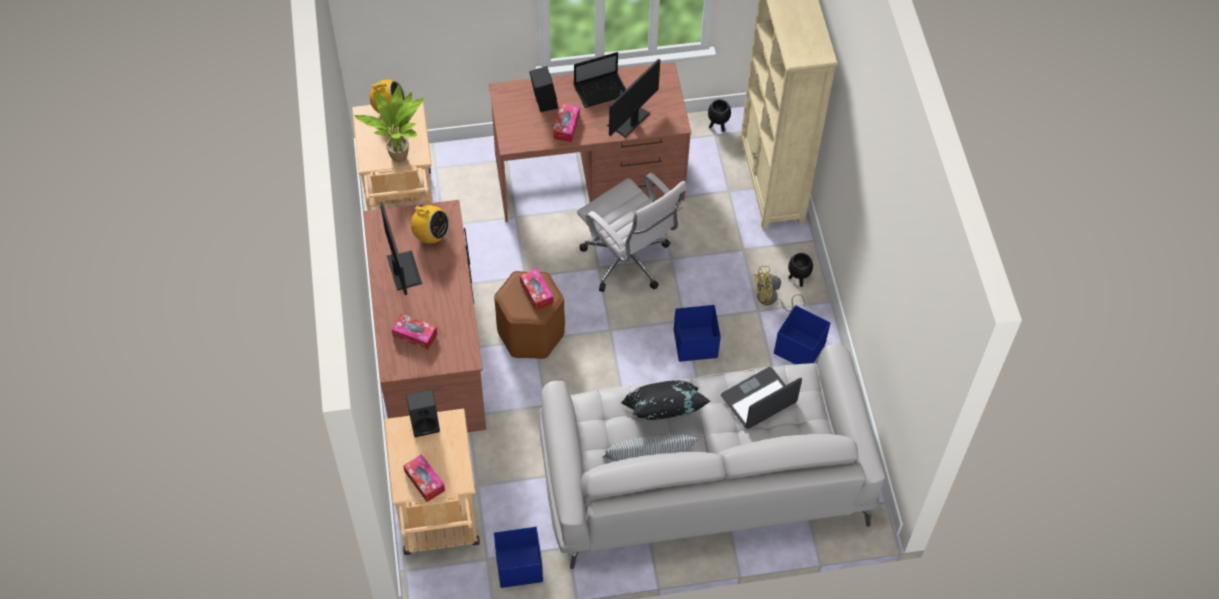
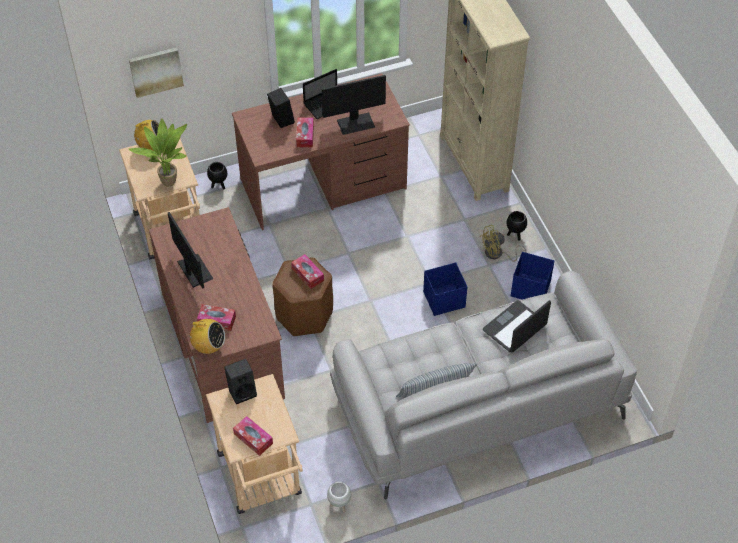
camera: 10 degrees left, 5 degrees down
radio [406,205,450,244] -> radio moved to [185,319,225,354]
blue storage box [494,527,543,588] -> white planter [327,482,351,513]
white office chair [577,173,686,292] -> none
monitor [606,59,660,138] -> monitor turned 135 degrees counterclockwise [322,75,386,135]
black pillow [621,380,710,420] -> none
black planter [708,99,731,132] -> black planter moved to [207,162,227,189]
none -> picture [129,47,184,98]

